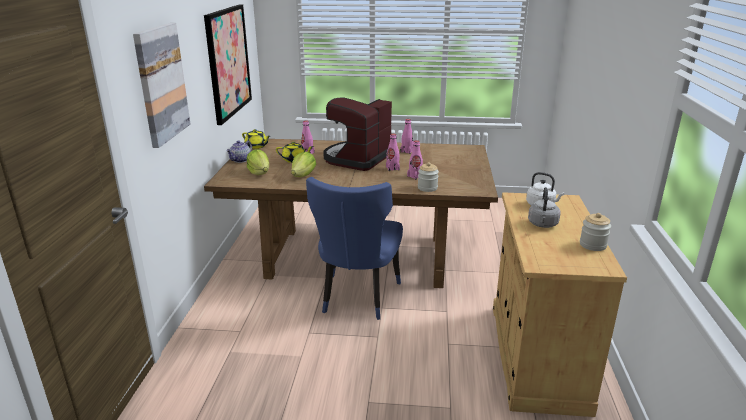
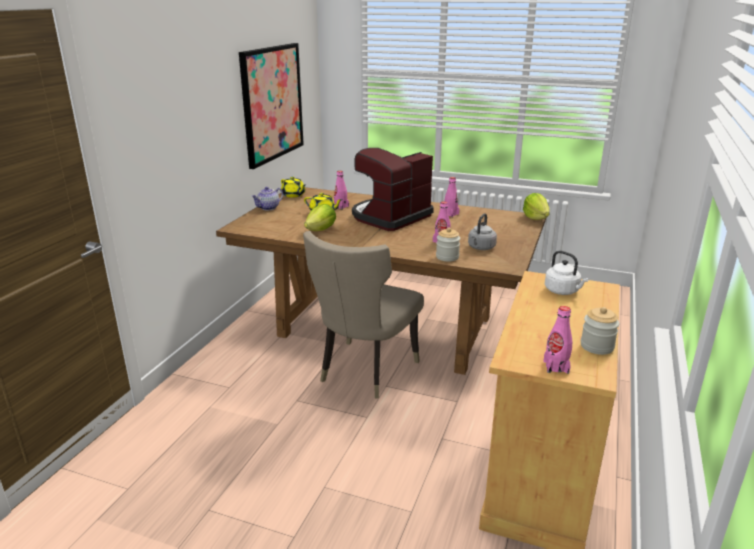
camera: 15 degrees right, 0 degrees up
picture [133,23,190,148] -> none
lettuce [247,149,269,175] -> lettuce moved to [523,193,550,220]
blue chair [306,177,403,320] -> beige chair [303,231,424,398]
pink bottle [386,134,400,171] -> pink bottle moved to [543,306,572,374]
grey kettle [528,187,561,228] -> grey kettle moved to [468,213,497,250]

